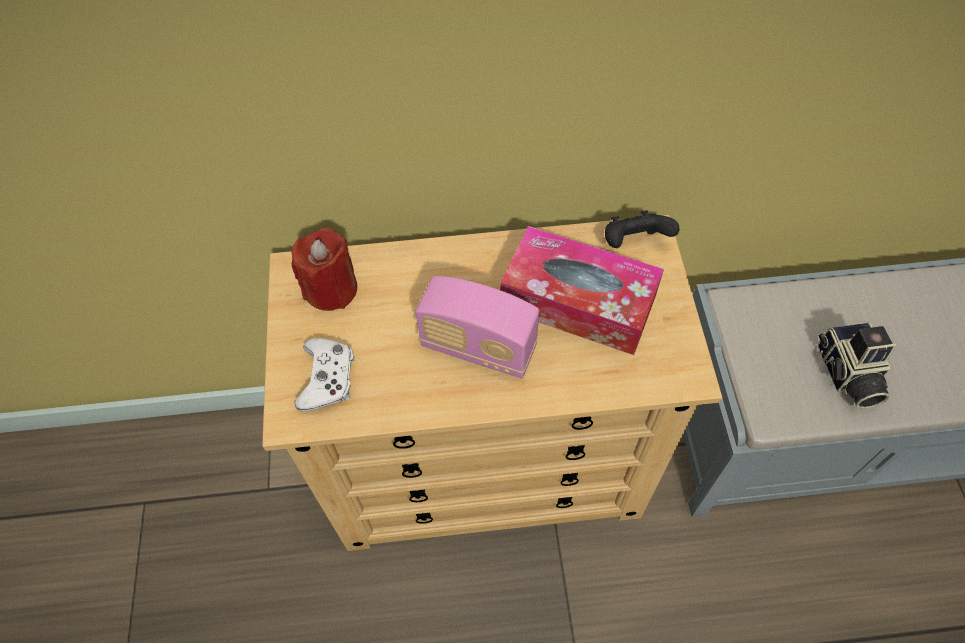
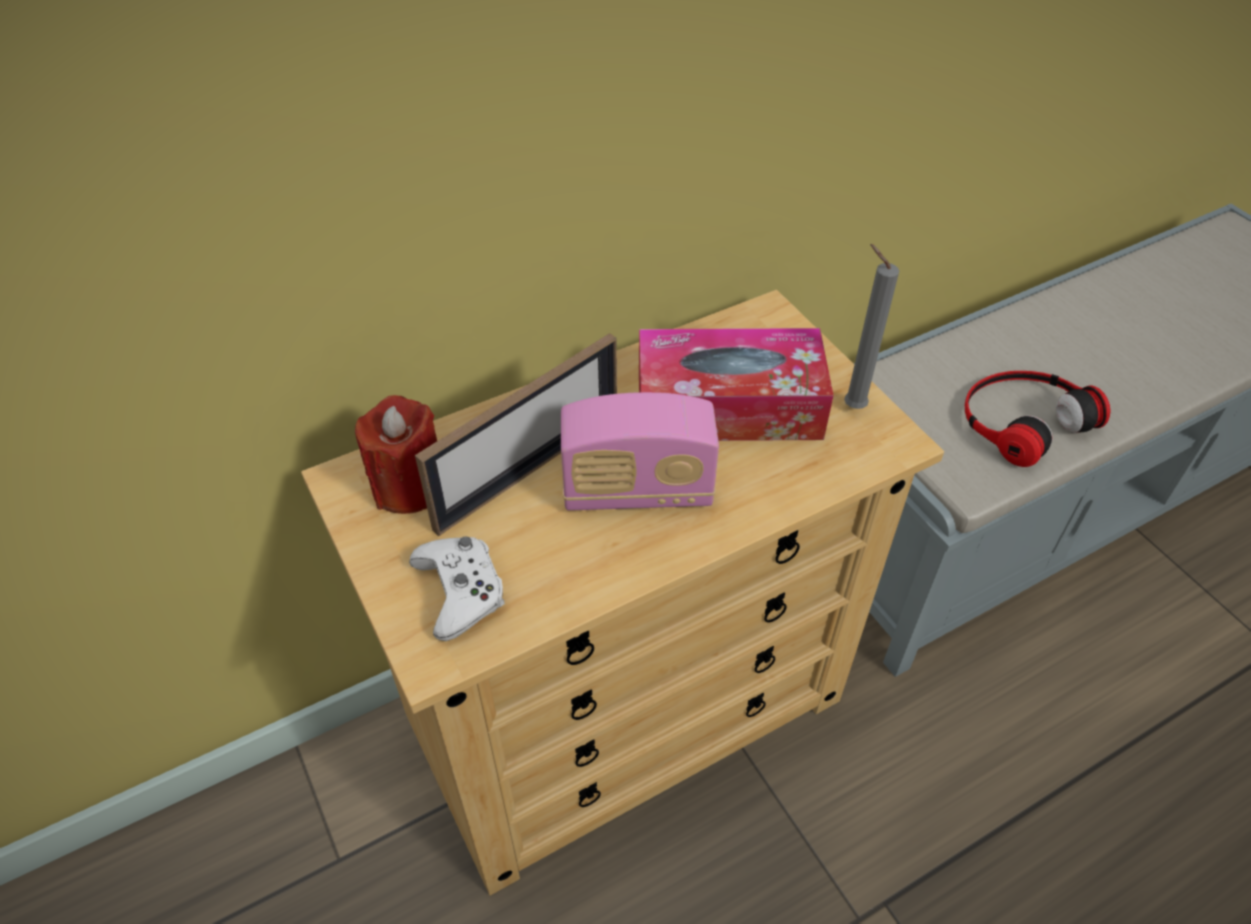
camera: 25 degrees left, 10 degrees down
black game controller [605,210,679,248] -> none
camera [818,322,897,409] -> headphones [965,371,1110,467]
none -> picture frame [415,333,617,536]
none -> grey candle [844,244,899,409]

